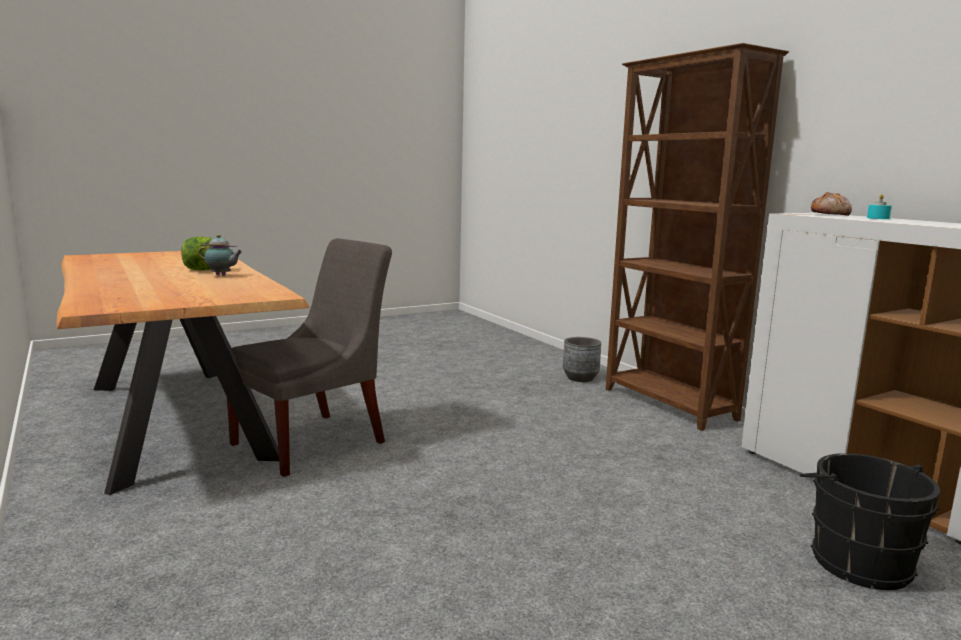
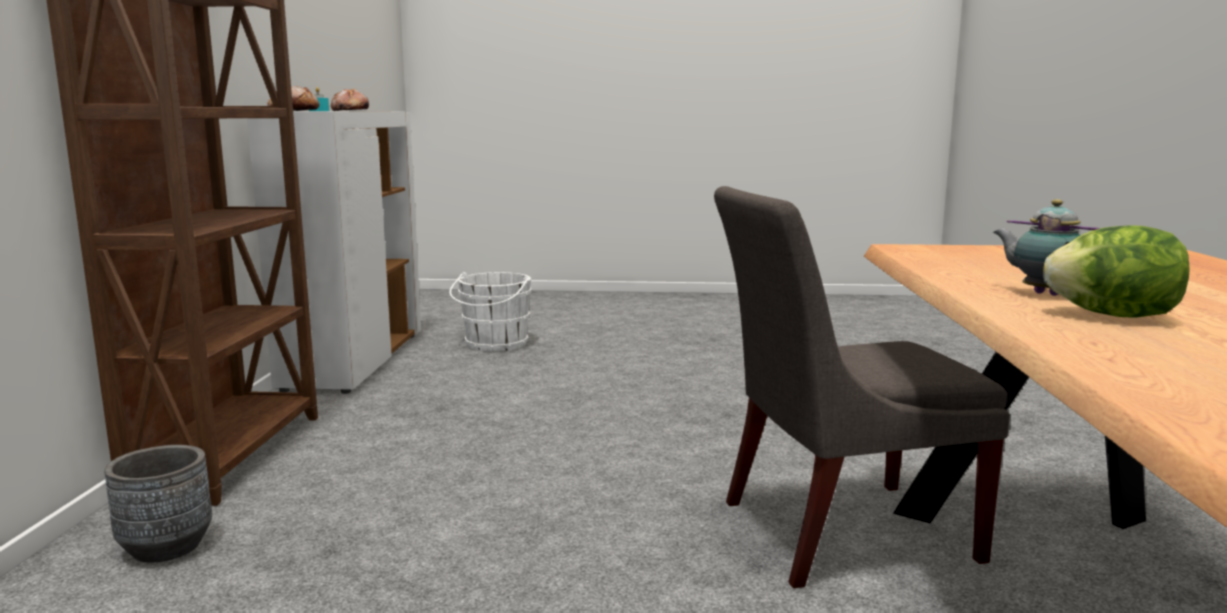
camera: 145 degrees left, 0 degrees up
black bucket [800,453,940,590] -> white bucket [449,272,533,352]
none -> bread [331,88,369,111]

